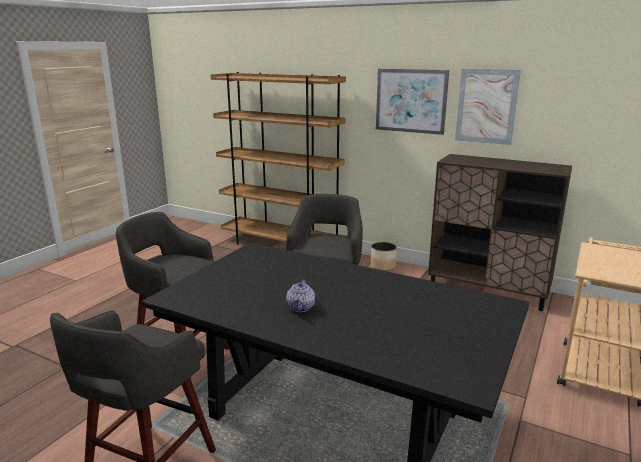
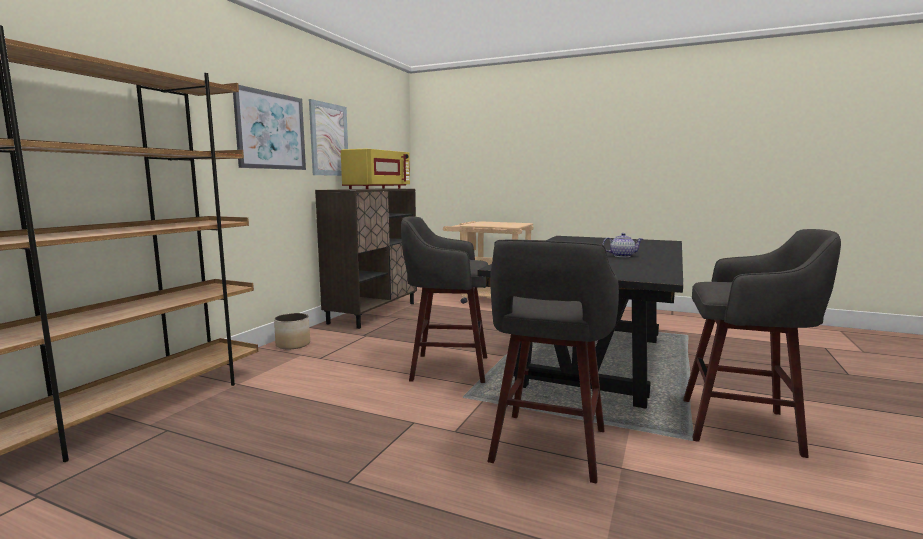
camera: 95 degrees left, 10 degrees down
none -> yellow microwave [341,149,410,189]

